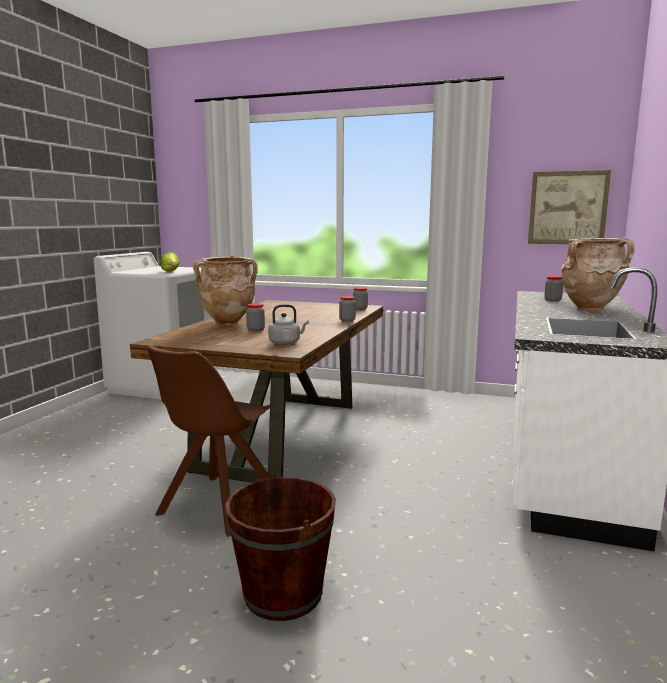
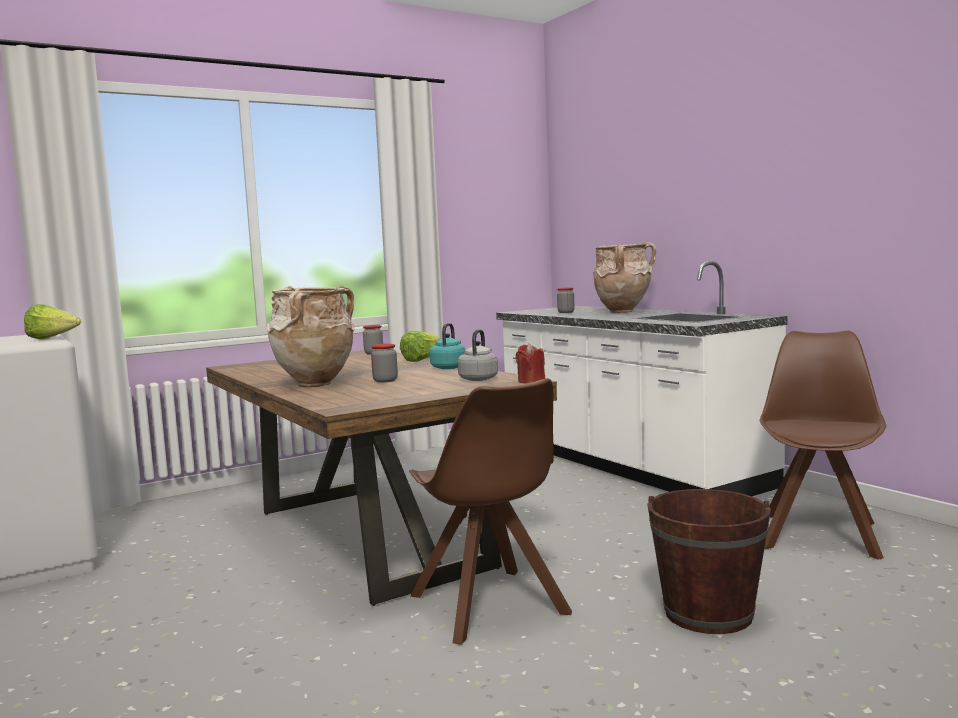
camera: 50 degrees left, 5 degrees down
jar [339,296,356,322] -> lettuce [400,331,440,362]
picture [528,170,611,244] -> none
none -> turquoise kettle [430,323,465,369]
none -> red candle [516,343,545,383]
none -> brown chair [760,331,886,560]

